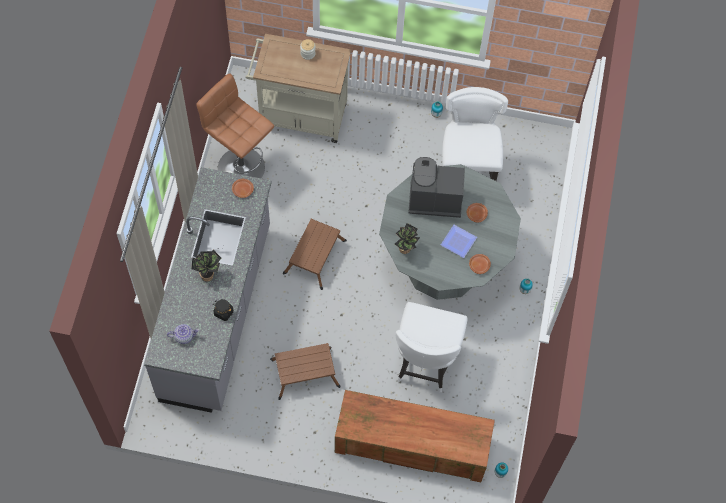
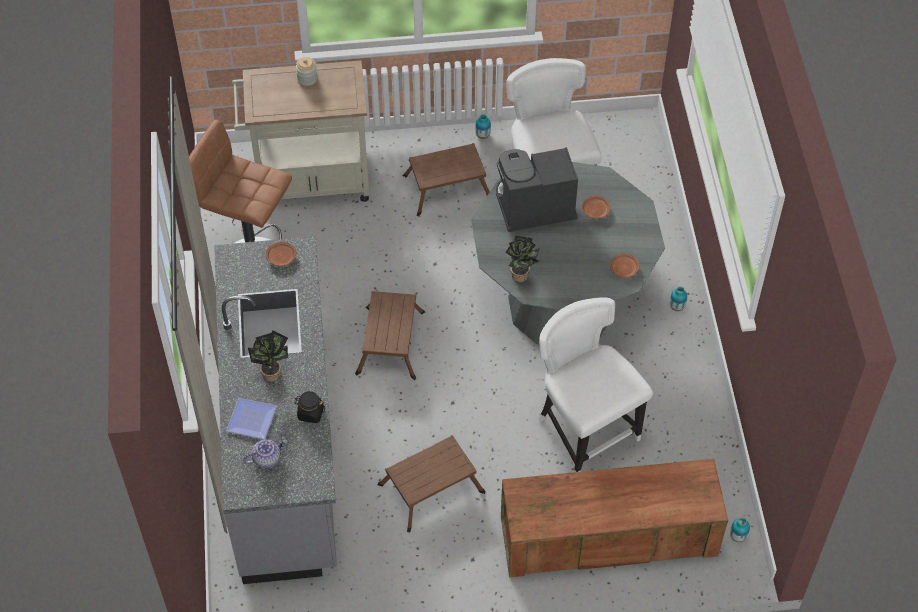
camera: 15 degrees left, 10 degrees down
white chair [395,302,468,392] -> white chair turned 150 degrees clockwise [539,297,653,472]
plate [441,225,477,258] -> plate moved to [226,398,277,440]
none -> brown step ladder [402,143,490,217]

